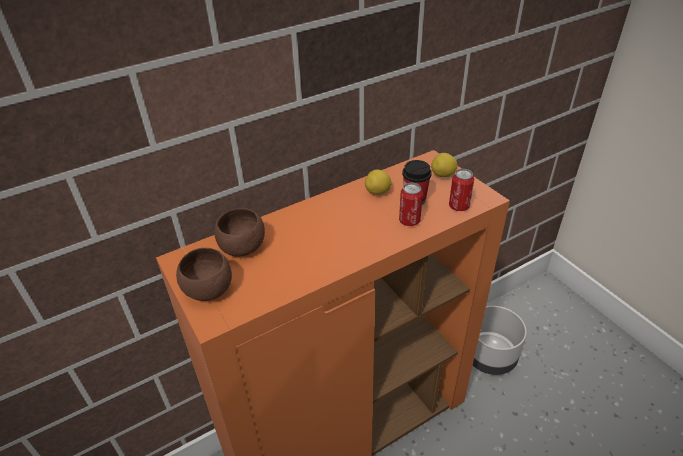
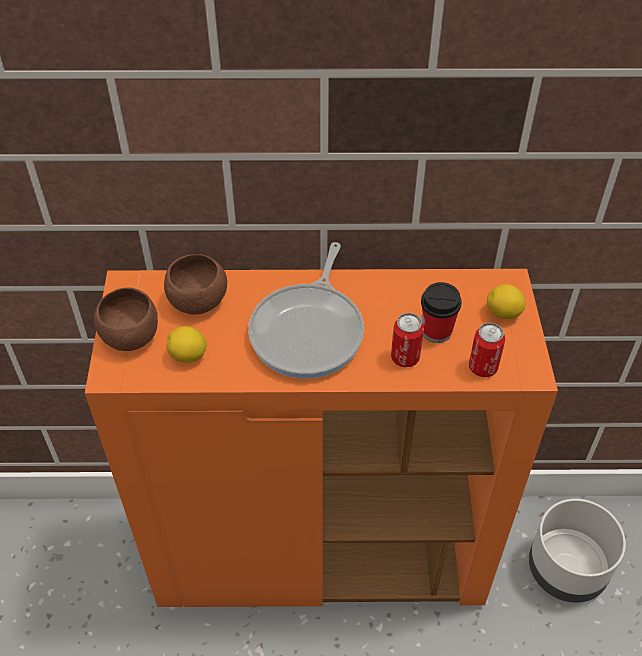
camera: 30 degrees right, 10 degrees up
lemon [365,170,392,195] -> lemon moved to [166,326,207,362]
none -> frying pan [248,242,364,379]

